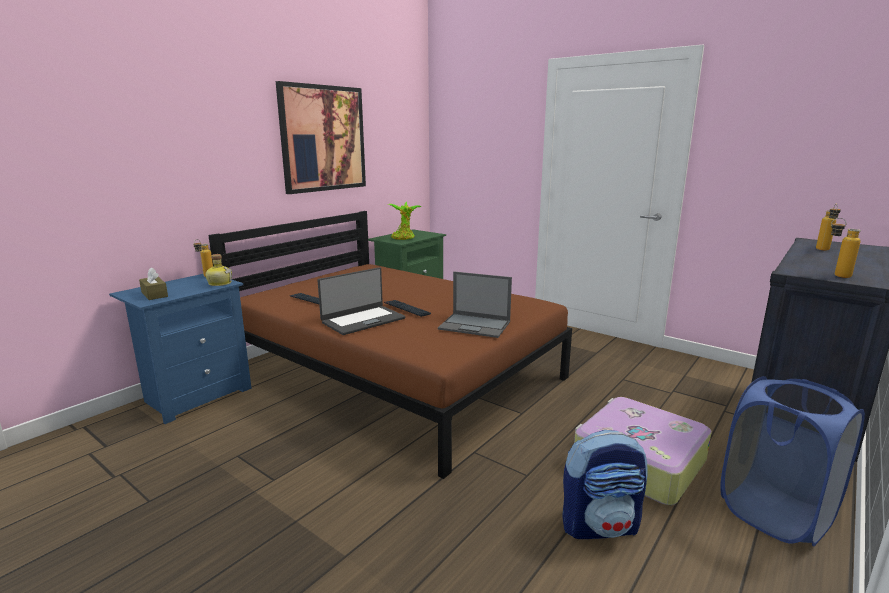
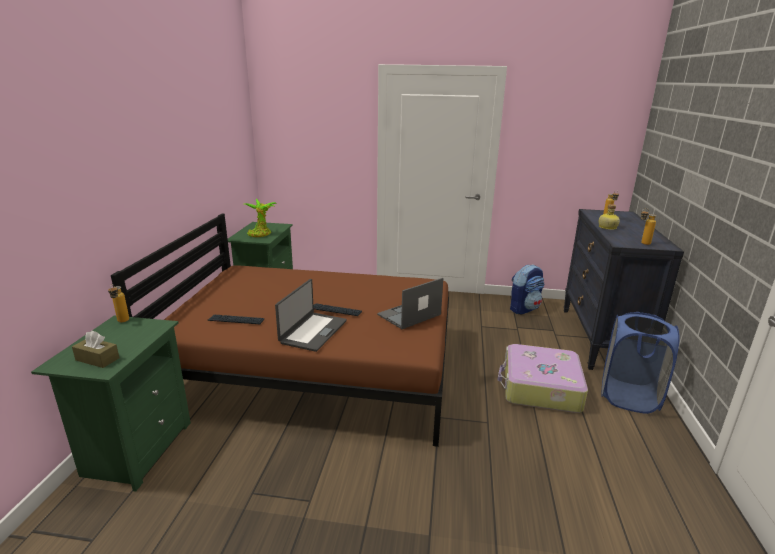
camera: 30 degrees left, 5 degrees up
blue nightstand [109,274,252,424] -> green nightstand [31,316,191,492]
bottle [205,254,232,286] -> bottle moved to [599,204,620,230]
picture [276,81,366,194] -> none
laptop [438,272,512,338] -> laptop turned 150 degrees clockwise [377,278,443,329]
backpack [562,430,647,539] -> backpack moved to [510,264,544,315]

